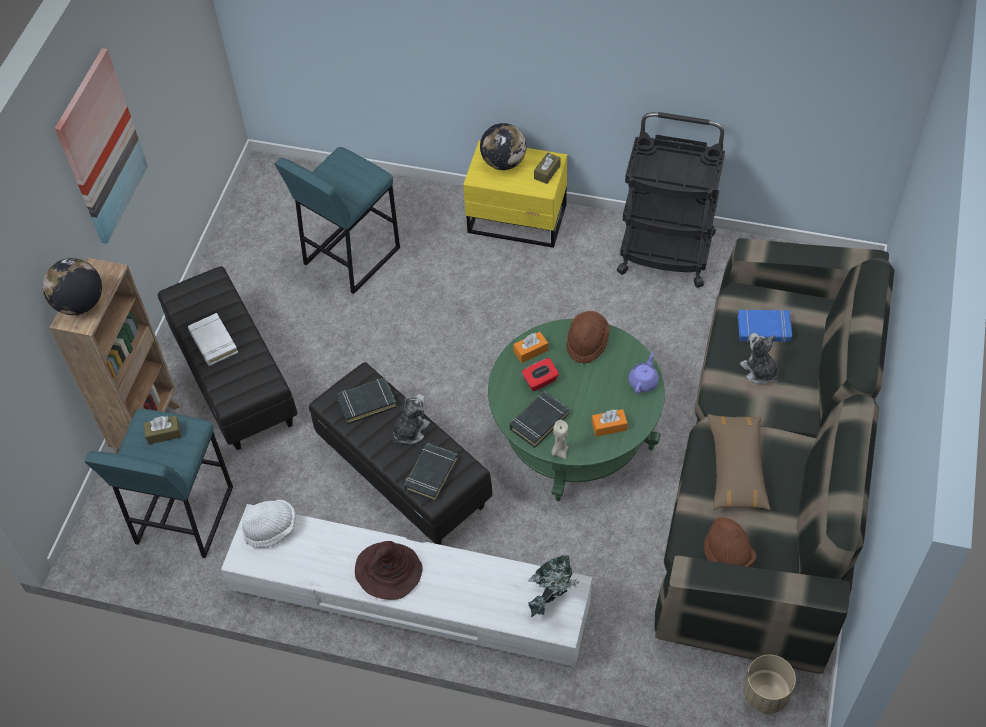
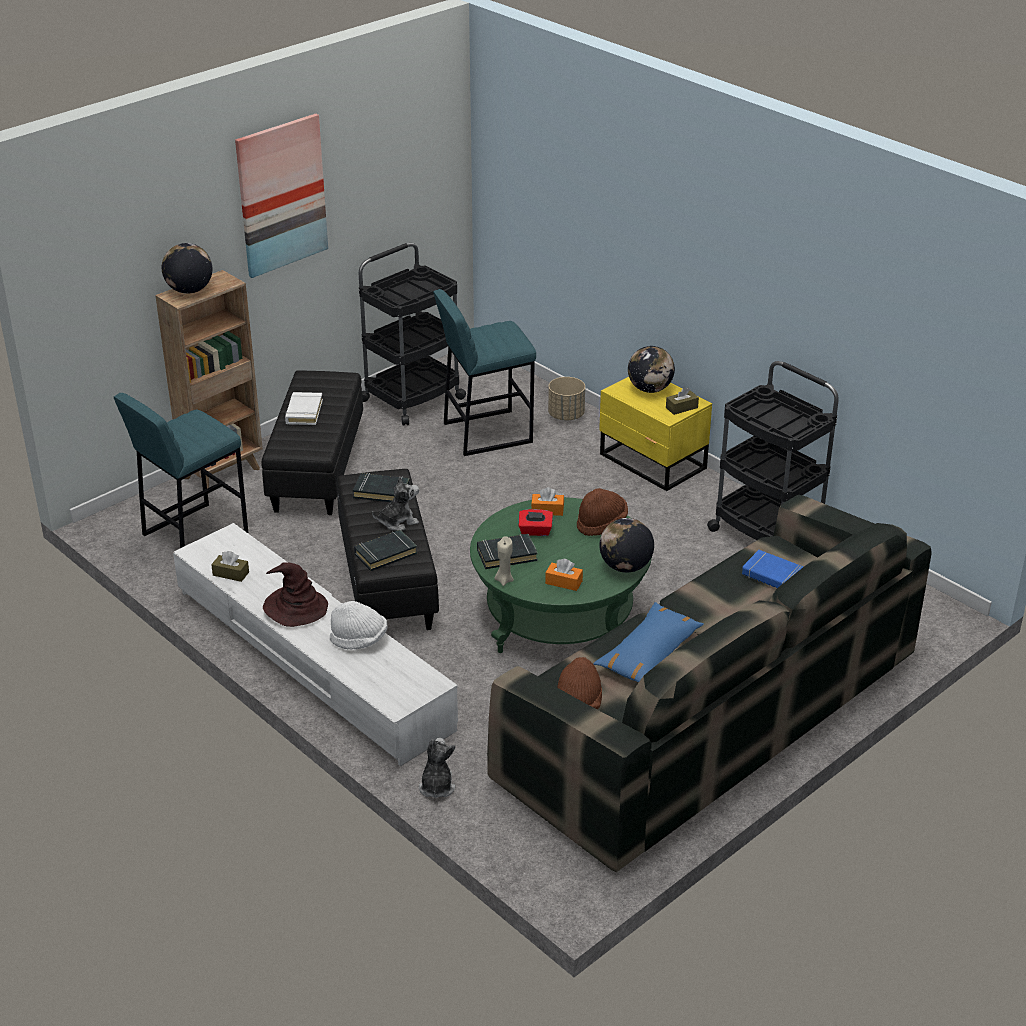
camera: 30 degrees right, 20 degrees down
brown tissue box [144,416,182,445] -> brown tissue box moved to [211,551,249,582]
white hat [242,500,296,548] -> white hat moved to [330,601,388,649]
potted plant [528,555,579,618] -> none
purple teapot [628,352,659,394] -> globe [599,518,654,573]
brown pillow [707,414,771,510] -> blue pillow [594,602,704,682]
plush toy [740,333,779,384] -> plush toy moved to [419,738,456,798]
beige planter [743,655,796,714] -> beige planter moved to [548,377,585,420]
none -> black cart [359,243,466,426]

